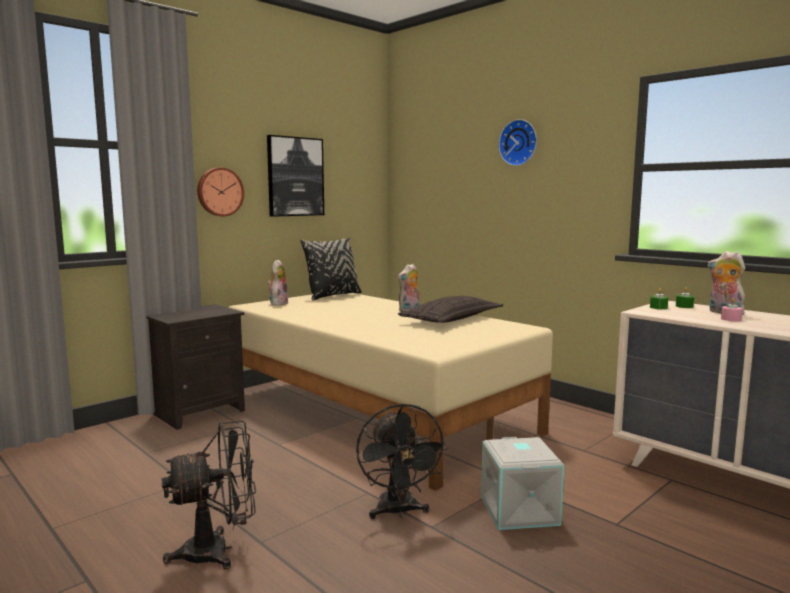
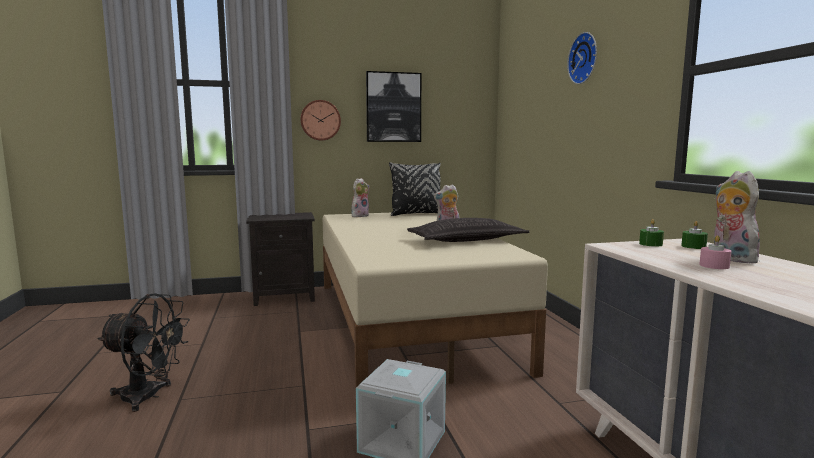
camera: 30 degrees right, 0 degrees up
black fan [356,403,448,519] -> none

